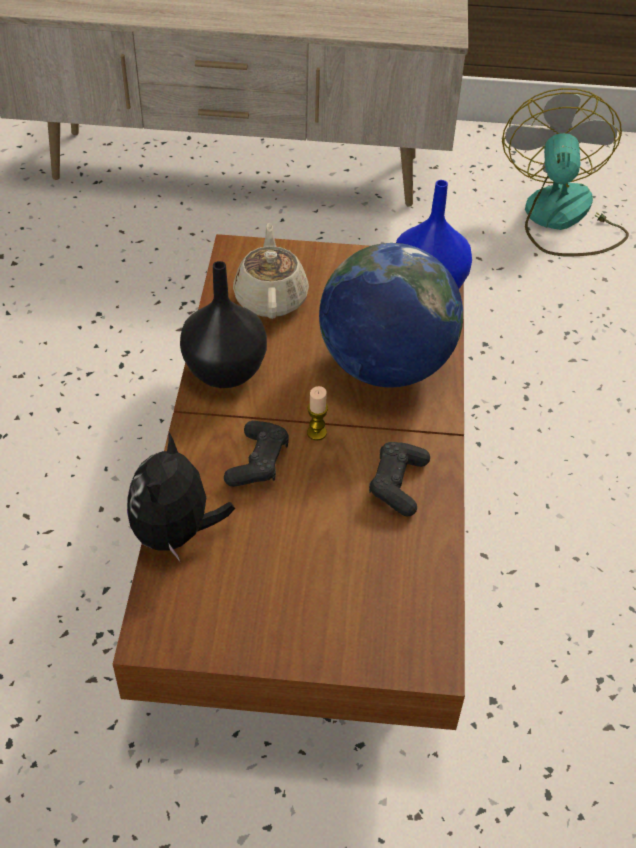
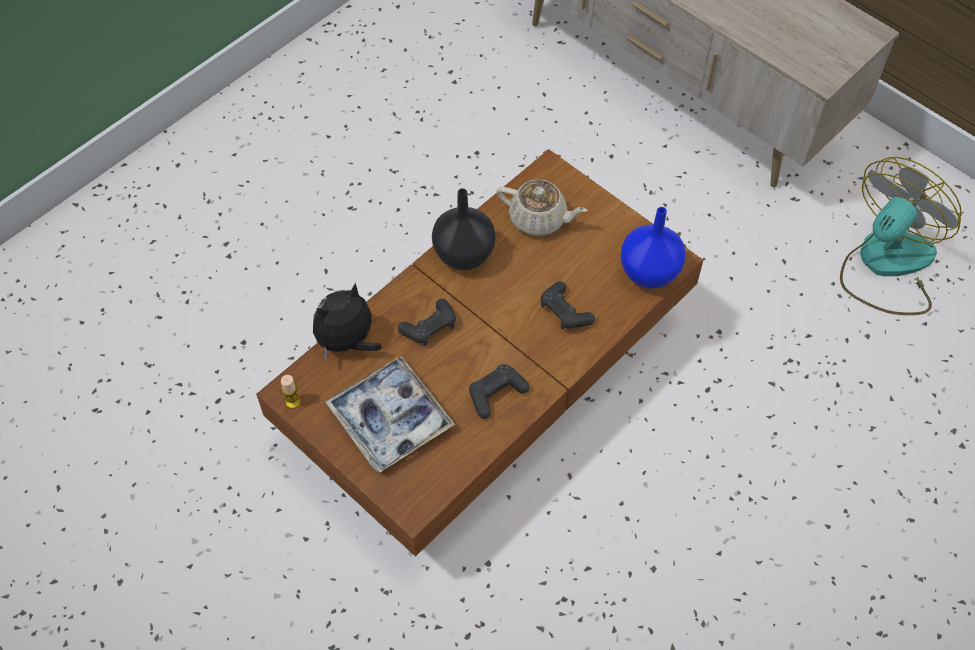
camera: 40 degrees right, 10 degrees up
beige teapot [233,223,309,319] -> beige teapot turned 75 degrees clockwise [497,179,588,236]
candle [307,386,328,440] -> candle moved to [281,375,301,409]
globe [319,243,463,387] -> black game controller [541,281,595,330]
none -> tray [325,356,455,472]

